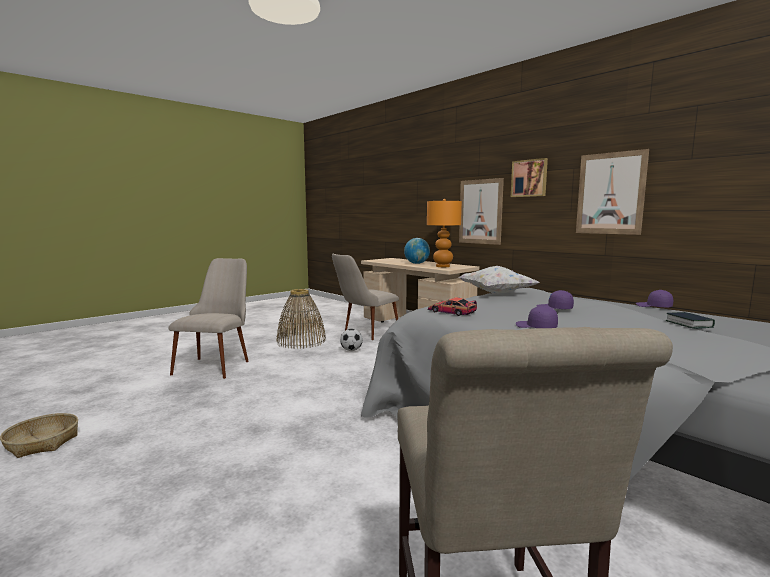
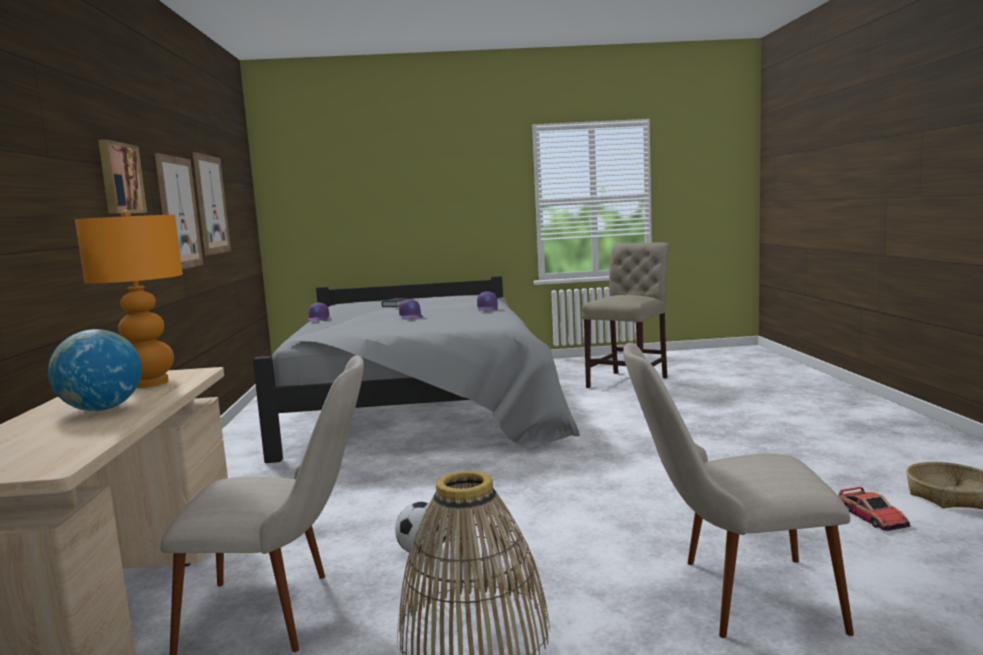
camera: 140 degrees left, 0 degrees up
beige chair [168,258,249,379] -> beige chair turned 45 degrees clockwise [623,343,854,638]
toy car [428,297,477,316] -> toy car moved to [838,486,911,531]
picture [459,178,504,245] -> picture moved to [193,152,231,255]
white pillow [459,266,539,294] -> none

